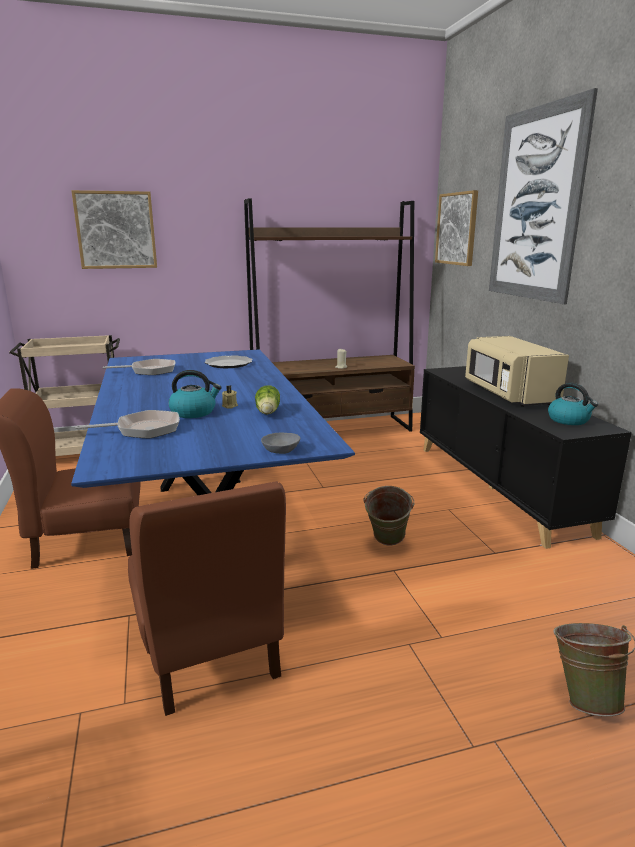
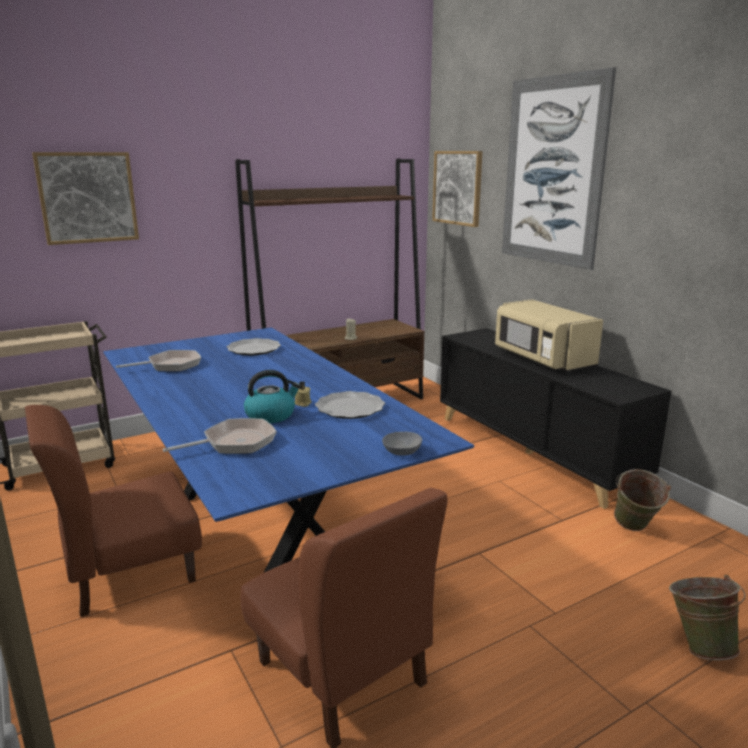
camera: 15 degrees left, 0 degrees up
lettuce [255,385,280,414] -> plate [315,391,385,419]
green bucket [363,486,414,545] -> green bucket moved to [614,469,671,531]
kettle [548,383,598,425] -> none

